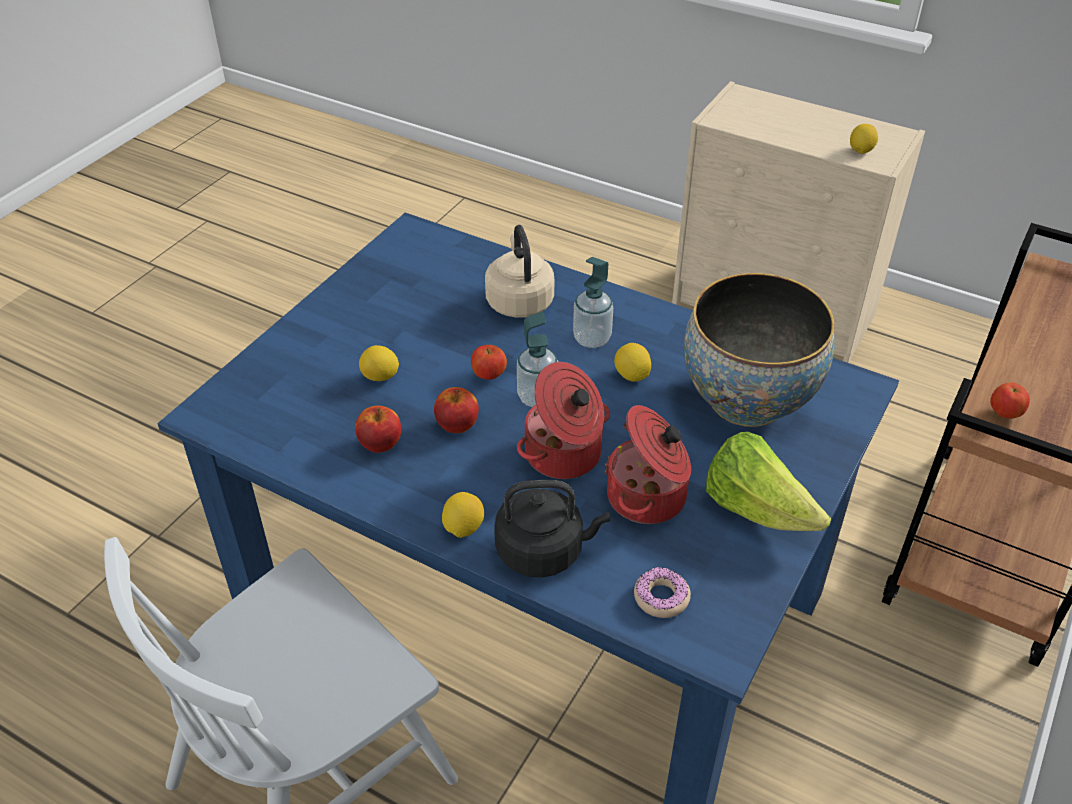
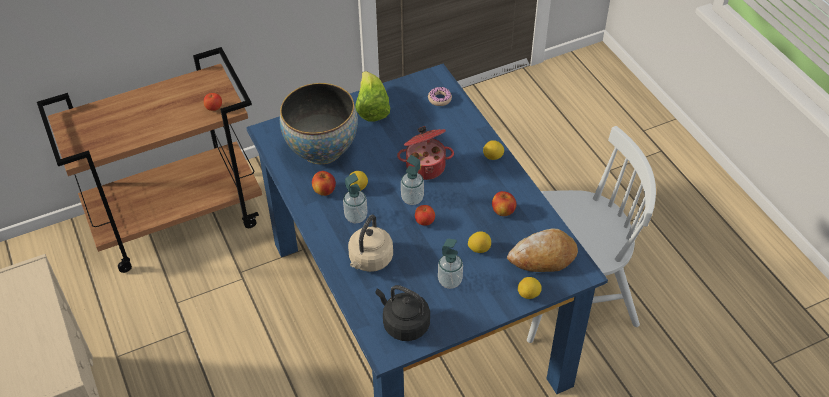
camera: 145 degrees left, 5 degrees up
apple [434,387,479,433] -> apple moved to [312,171,336,196]
black kettle [494,480,610,578] -> black kettle moved to [376,285,430,341]
cooking pot [605,405,691,524] -> none
lemon [850,124,878,154] -> lemon moved to [518,277,542,299]
none -> soap dispenser [438,239,463,289]
none -> bread [507,228,578,272]

